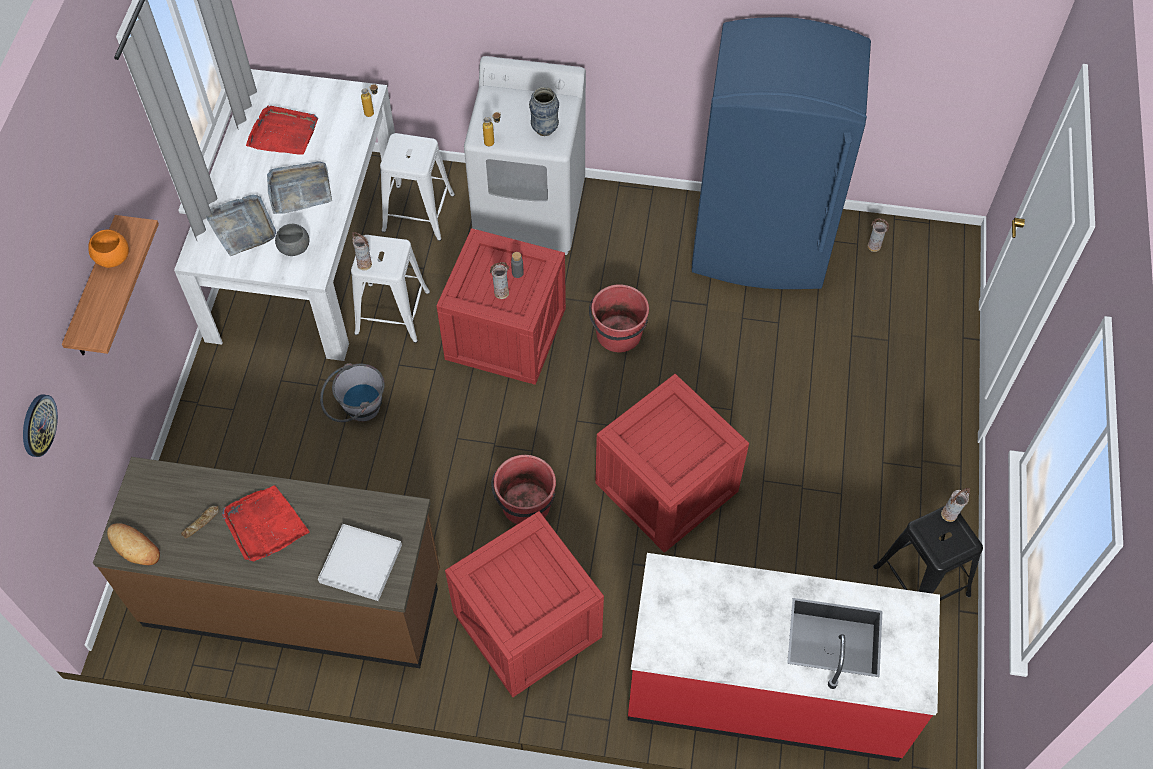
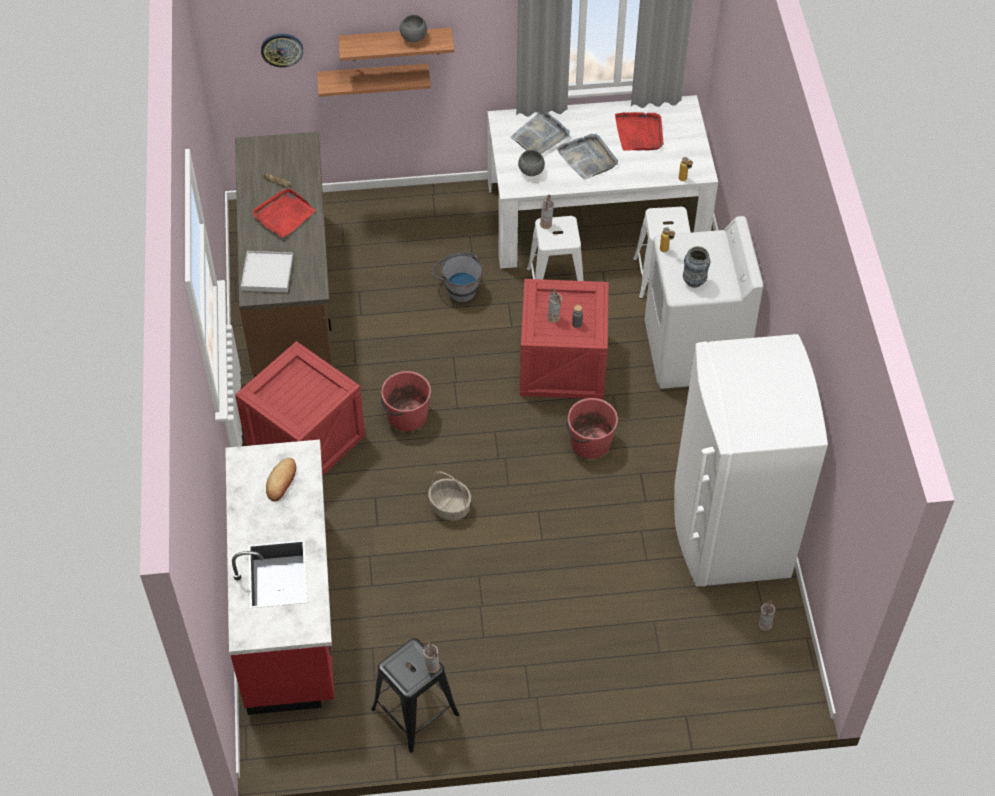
camera: 75 degrees right, 5 degrees down
orange bowl [88,230,129,268] -> grey bowl [400,15,427,42]
bread [107,523,160,565] -> bread moved to [266,458,296,501]
crate [595,374,749,553] -> basket [428,471,471,520]
blue fridge [692,17,871,289] -> white fridge [674,334,828,587]
none -> shelf [317,63,431,97]

